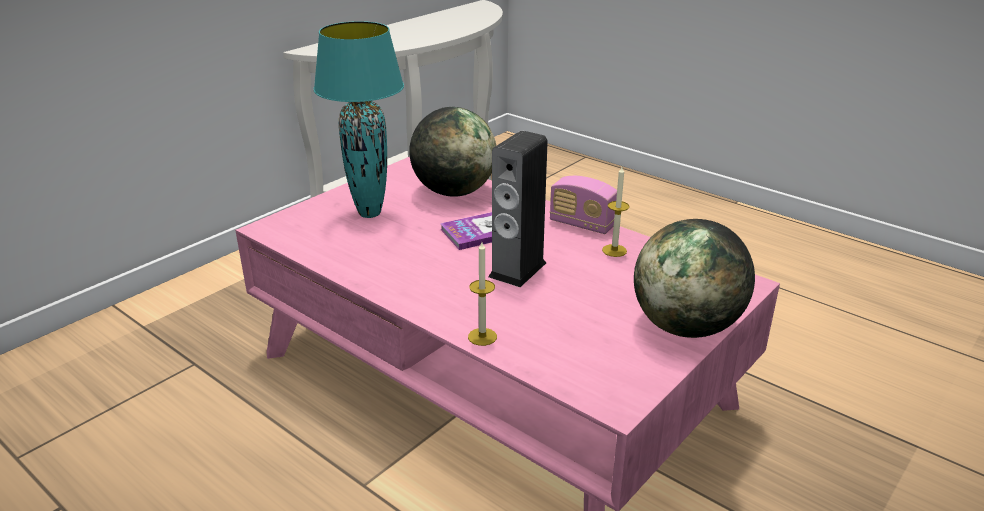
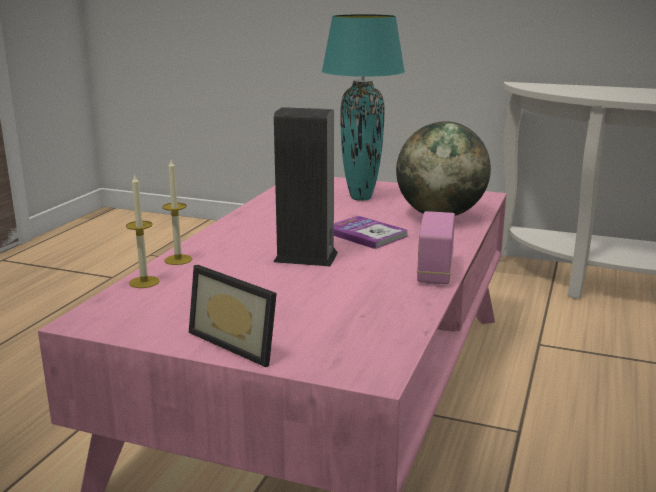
camera: 70 degrees right, 10 degrees down
candle [602,167,630,257] -> candle moved to [126,174,160,288]
globe [634,219,755,338] -> picture frame [189,265,277,367]

